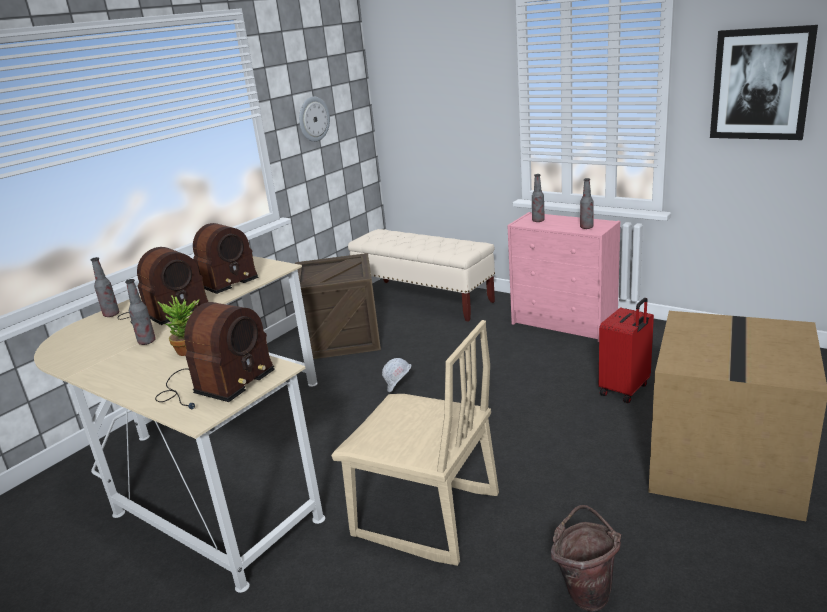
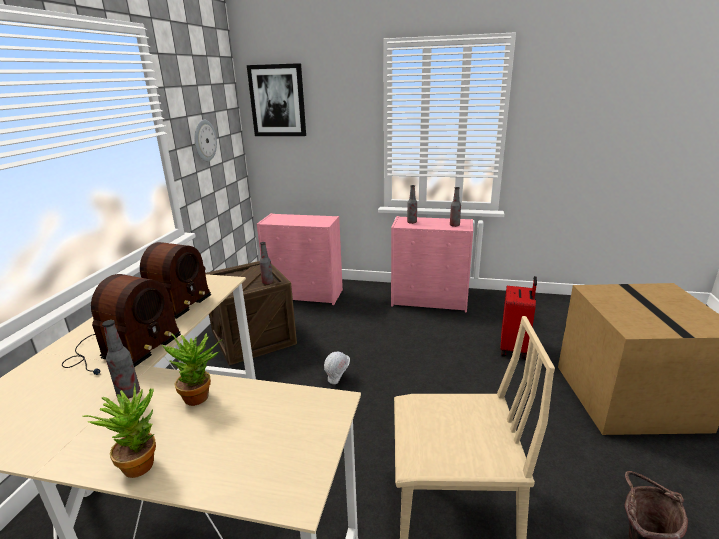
camera: 25 degrees left, 0 degrees up
bottle [91,257,119,317] -> bottle moved to [260,242,273,285]
radio [155,302,275,409] -> none
beige bench [348,229,495,322] -> pink dresser [257,213,343,305]
picture [710,25,818,140] -> picture moved to [247,63,306,136]
none -> potted plant [83,384,156,478]

